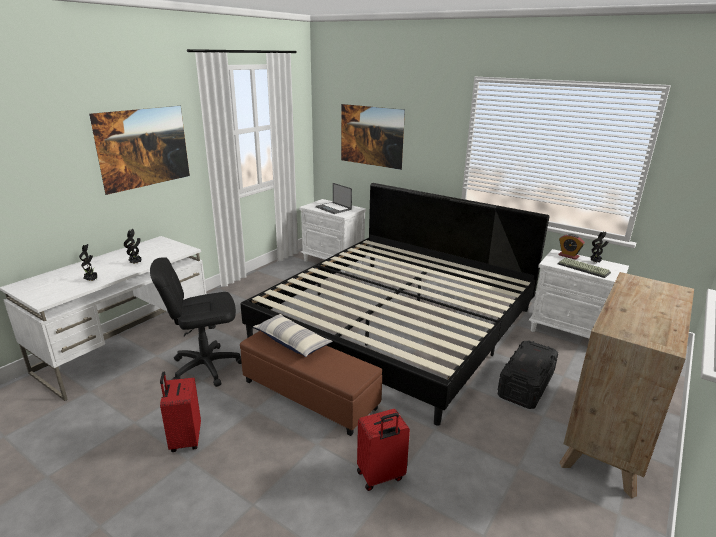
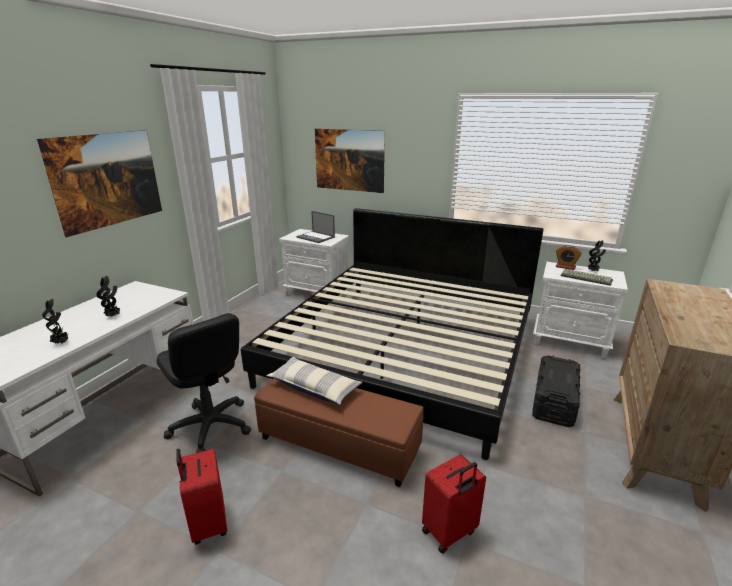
camera: 10 degrees left, 0 degrees up
black office chair [150,258,242,387] -> black office chair turned 105 degrees counterclockwise [157,313,251,453]

